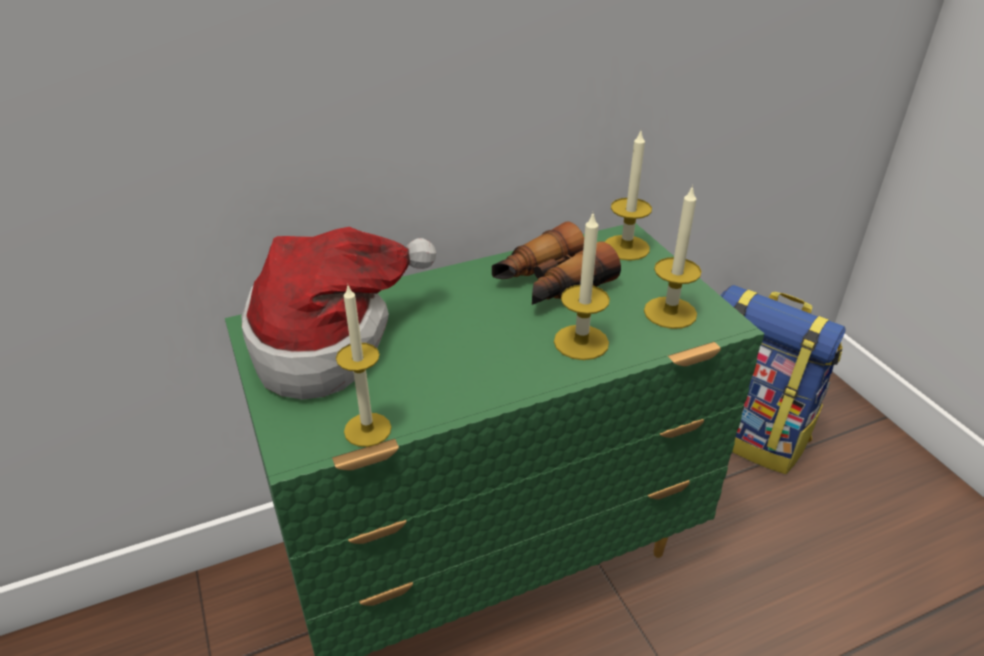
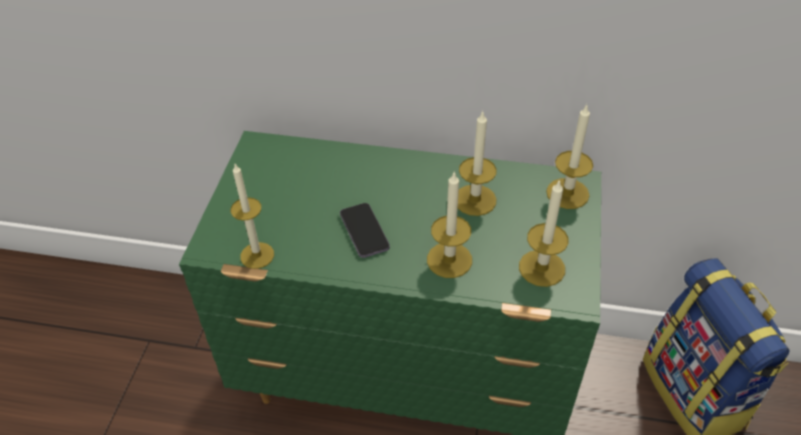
camera: 35 degrees right, 10 degrees up
hat [241,227,436,400] -> none
binoculars [492,222,621,305] -> candle [458,110,497,216]
none -> phone [340,203,390,258]

